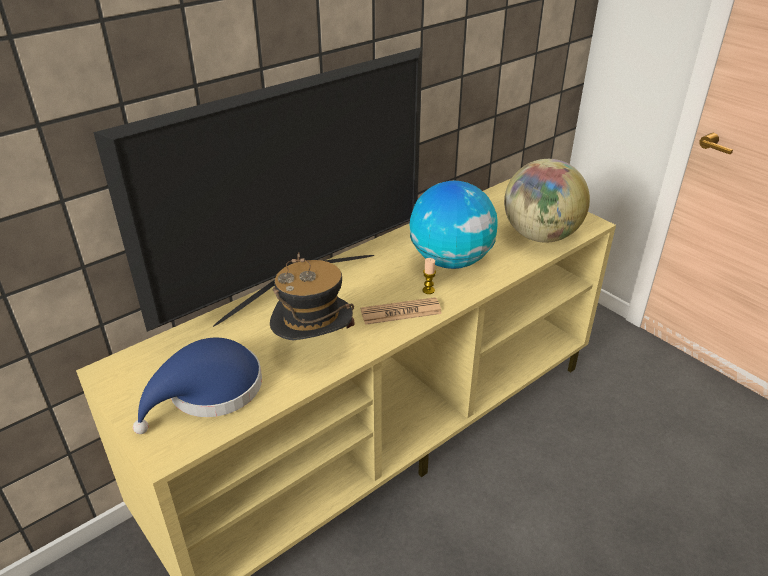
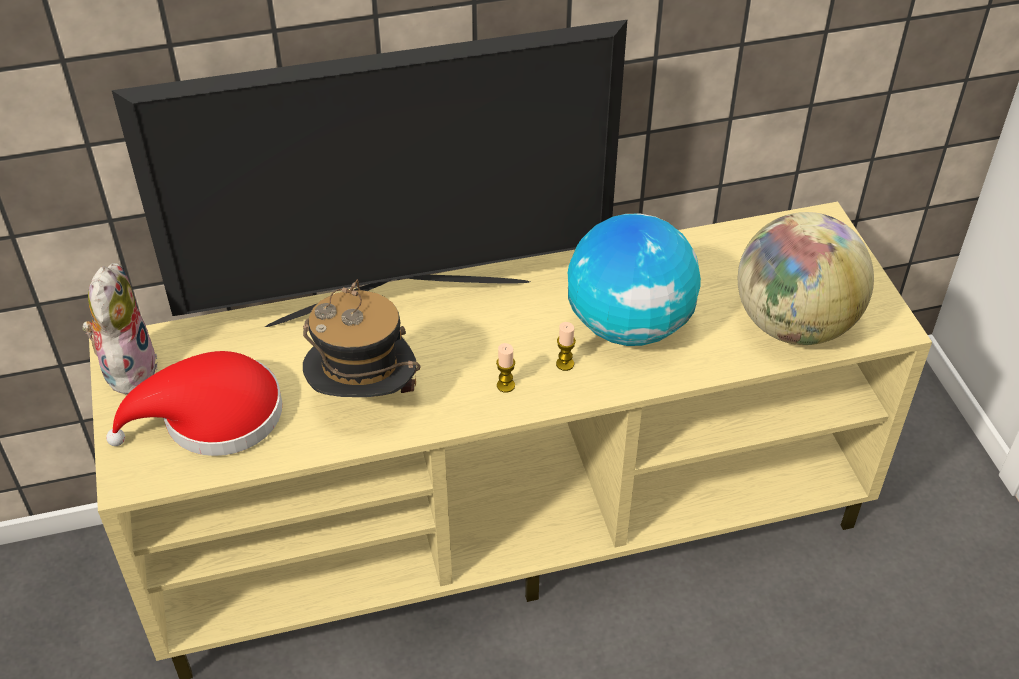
camera: 25 degrees right, 10 degrees up
blue hat [133,338,262,434] -> red hat [106,351,282,456]
newspaper [361,297,442,325] -> candle [496,343,515,393]
none -> plush toy [82,263,157,395]

